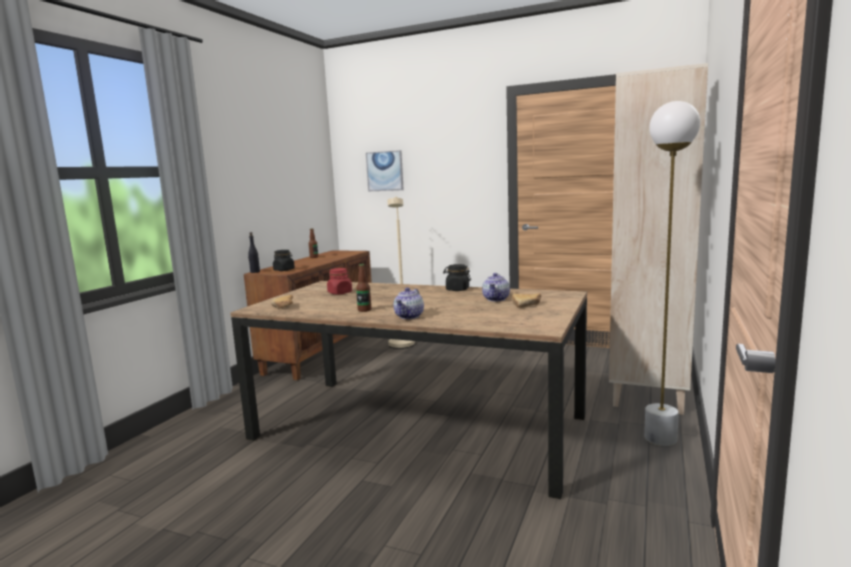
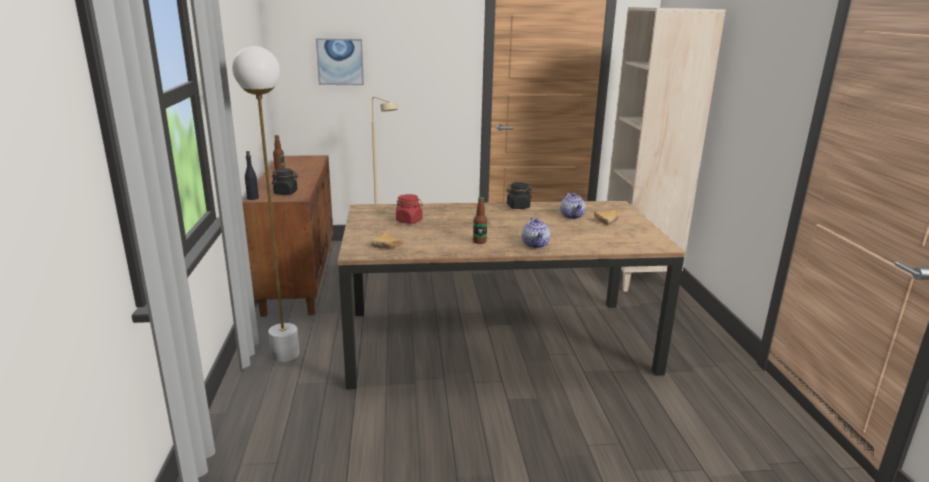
camera: 30 degrees left, 10 degrees up
white floor lamp [644,101,700,446] -> white floor lamp moved to [232,46,300,362]

